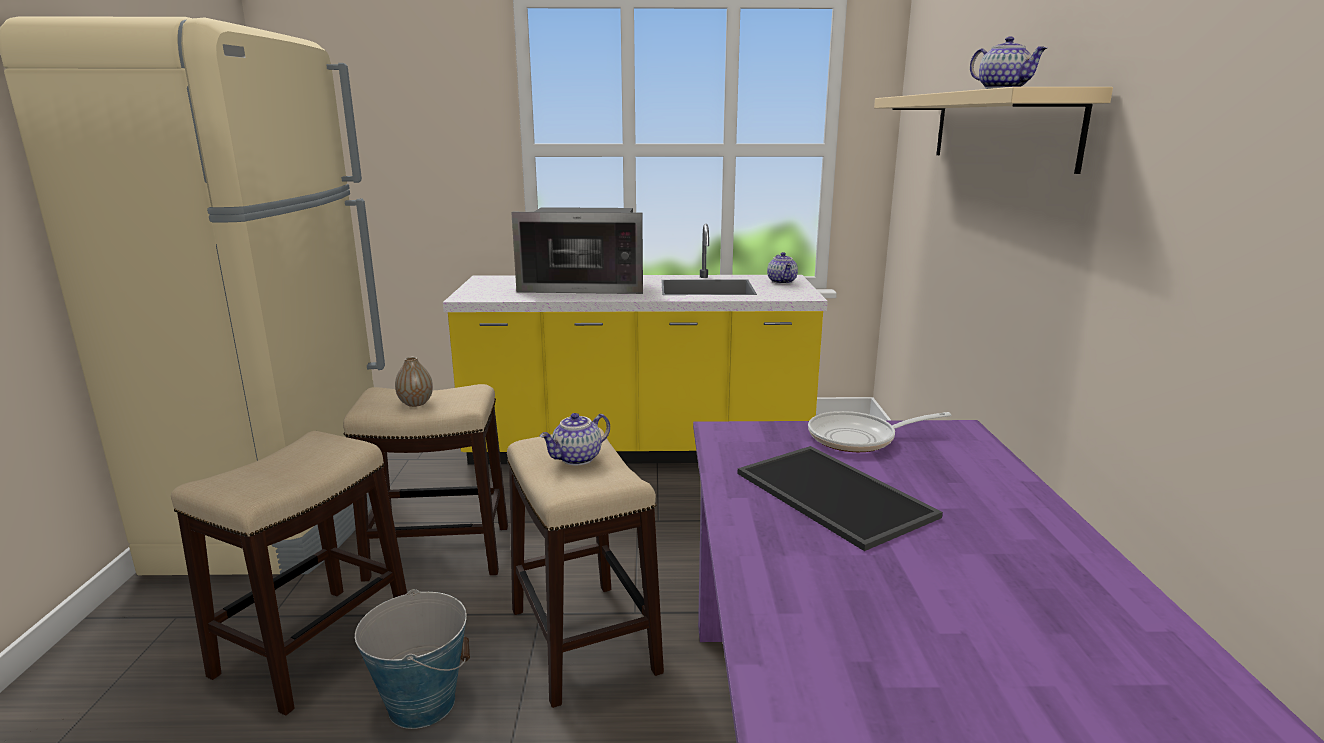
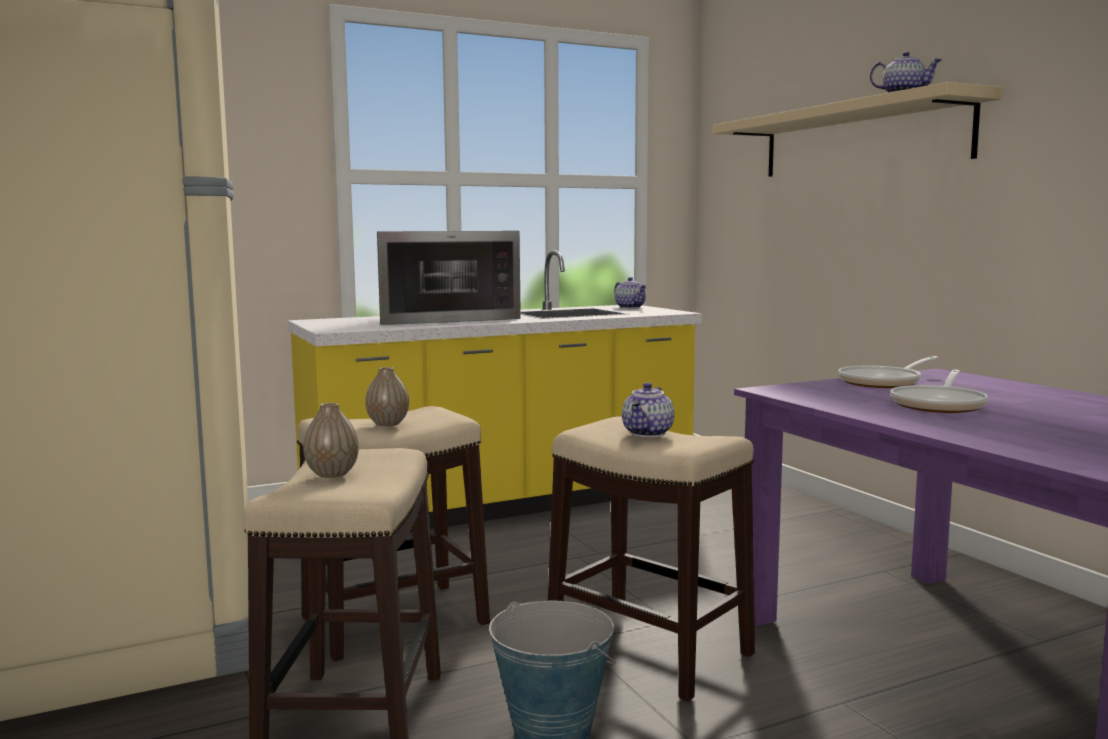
camera: 25 degrees left, 10 degrees down
tray [738,446,943,551] -> frying pan [890,370,988,413]
none -> vase [303,403,359,478]

